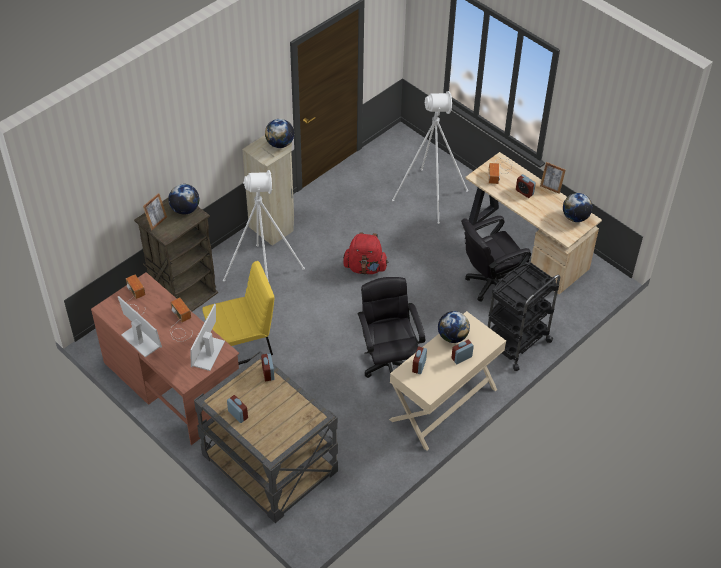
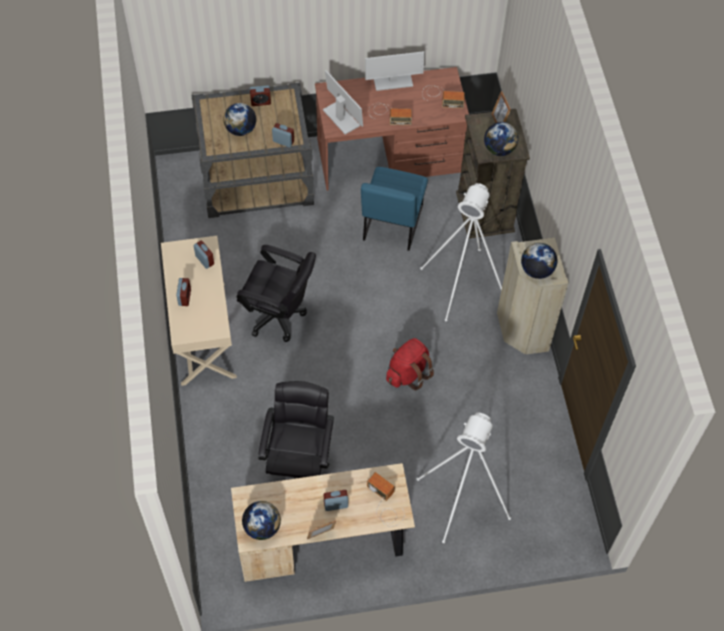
camera: 125 degrees right, 10 degrees up
yellow chair [202,261,274,365] -> blue chair [361,167,428,251]
globe [438,311,470,343] -> globe moved to [224,103,256,136]
black cart [488,262,560,371] -> none

